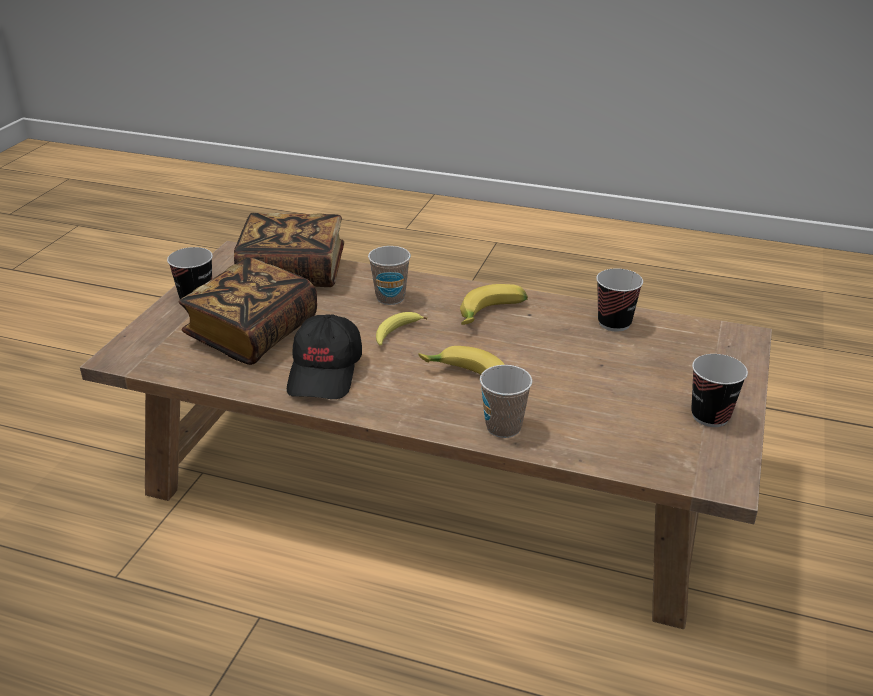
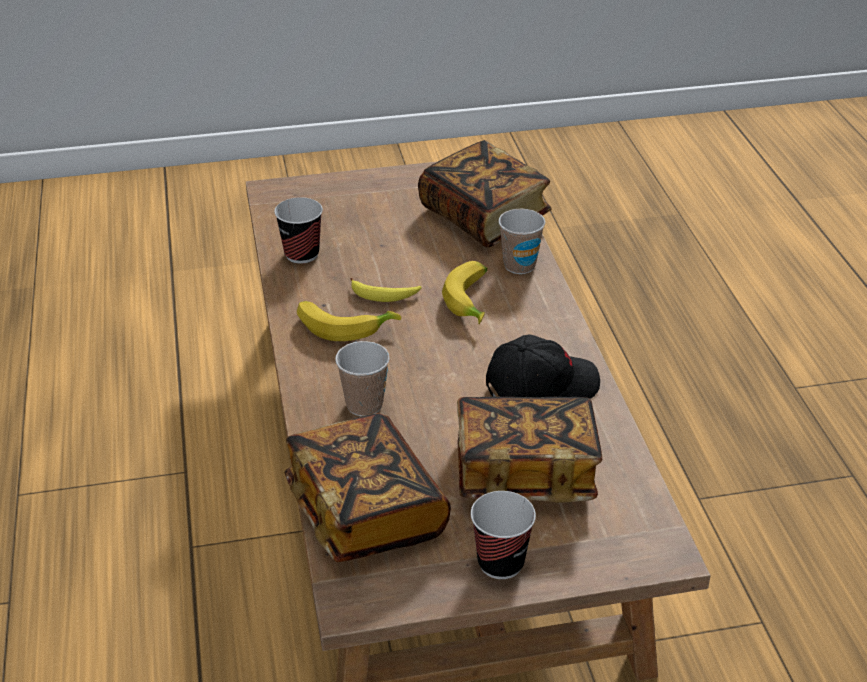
camera: 120 degrees left, 5 degrees up
banana [376,312,427,346] -> banana moved to [350,278,422,302]
cup [691,354,748,427] -> none
none -> book [418,140,551,247]

